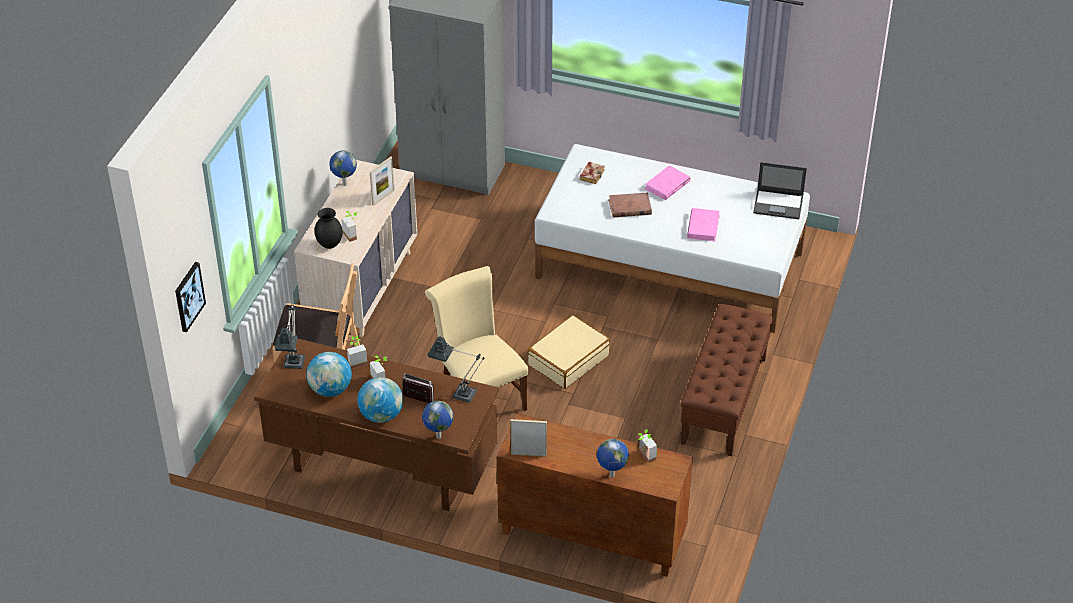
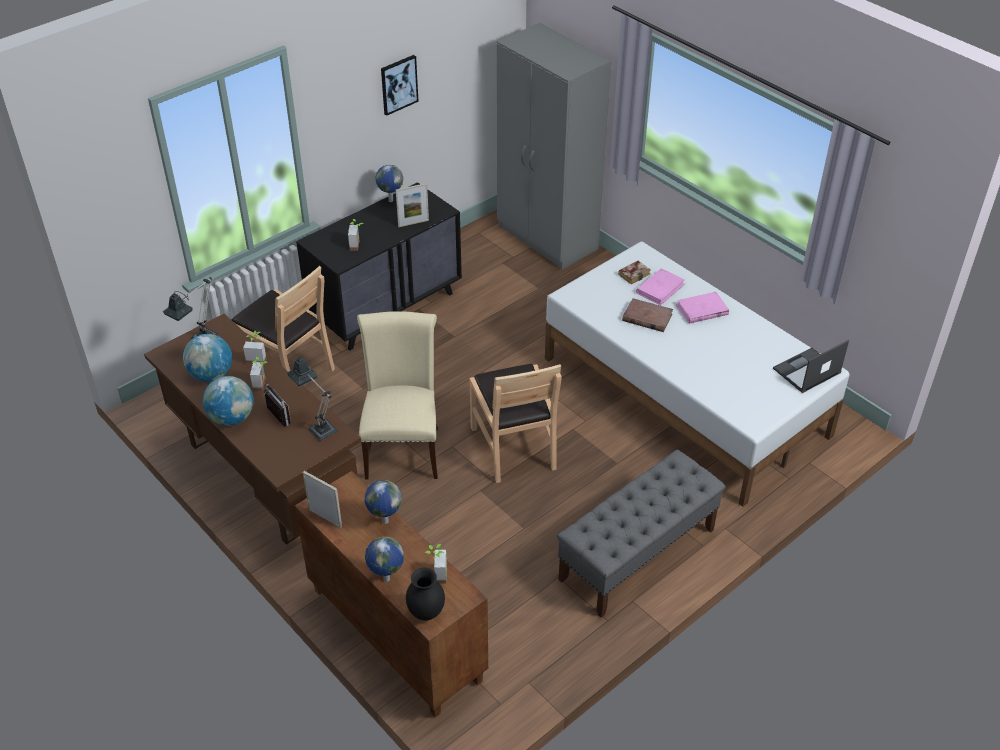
camera: 30 degrees right, 0 degrees up
picture [175,262,206,332] -> picture moved to [381,55,419,116]
beige dresser [294,160,417,337] -> black dresser [296,182,462,351]
black vase [314,208,343,249] -> black vase moved to [406,568,445,621]
globe [422,401,453,439] -> globe moved to [365,480,402,524]
beige suitcase [528,315,610,389] -> brown chair [470,364,562,483]
brown bench [681,304,773,457] -> grey bench [557,450,726,618]
pink book [687,208,719,241] -> pink book moved to [636,268,685,305]
laptop [753,162,807,219] -> laptop turned 105 degrees clockwise [773,340,849,393]

